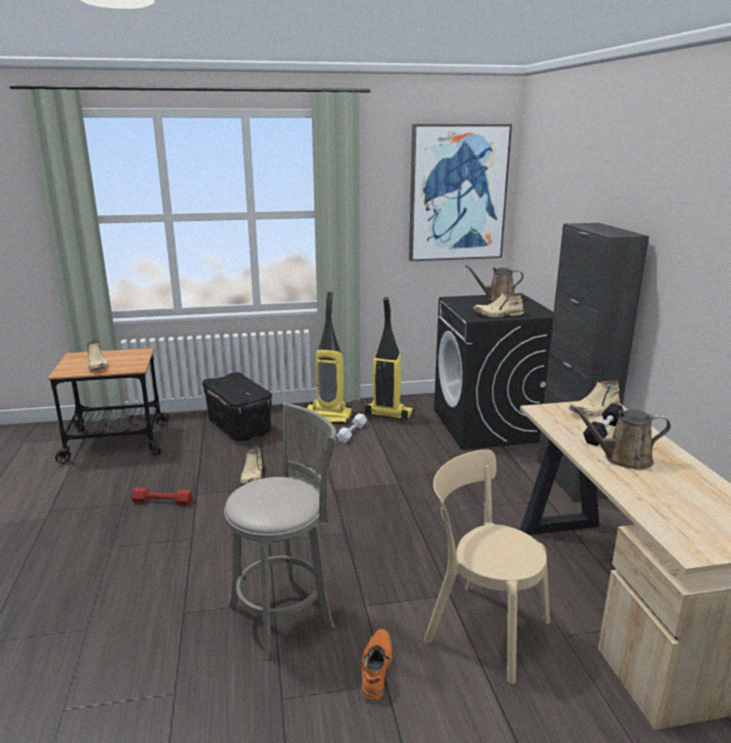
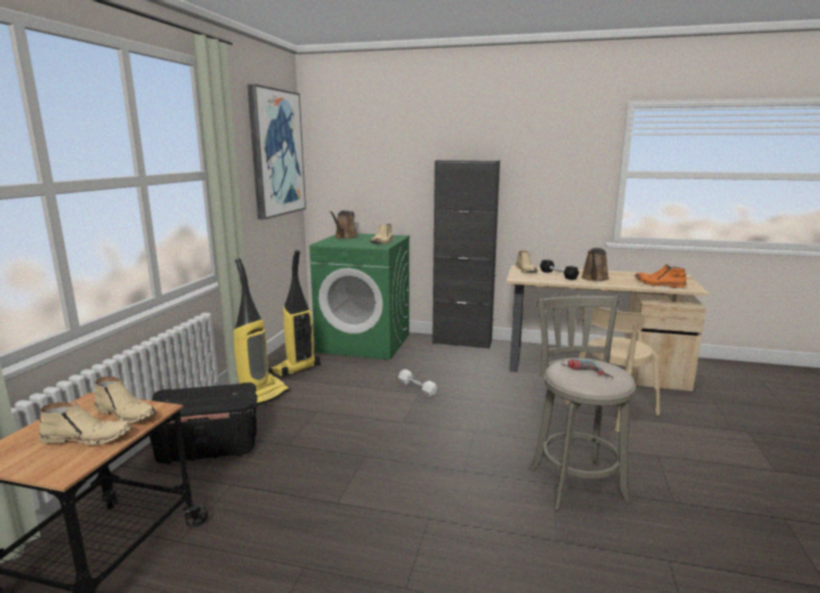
camera: 65 degrees left, 5 degrees down
red dumbbell [131,487,193,505] -> none
beige boot [240,446,263,484] -> beige boot moved to [94,376,156,423]
white dumbbell [337,413,367,443] -> white dumbbell moved to [398,369,438,397]
orange boot [361,629,393,700] -> orange boot moved to [635,265,687,288]
black washing machine [434,293,554,450] -> green washing machine [309,233,410,360]
none -> power drill [561,359,613,379]

